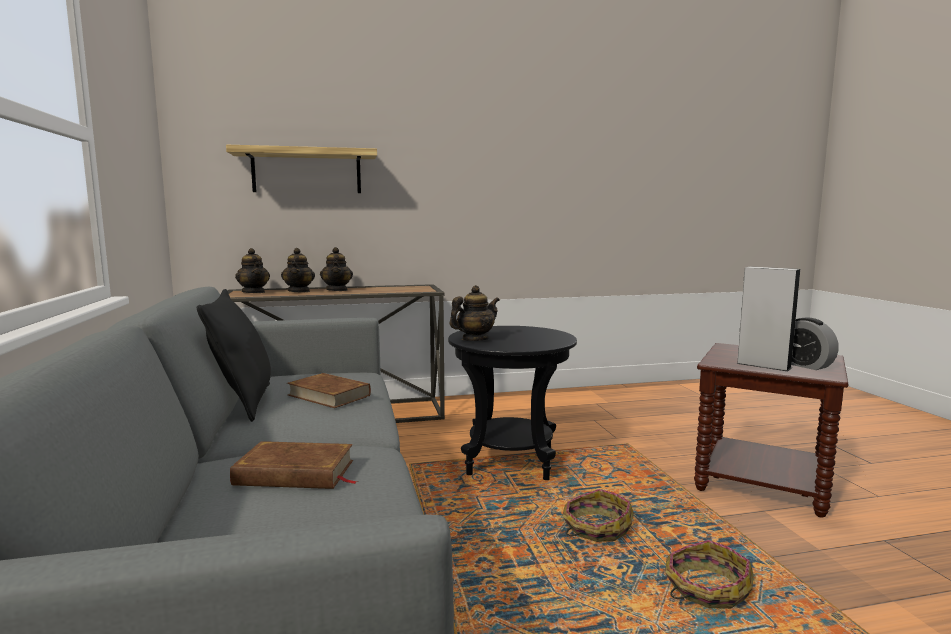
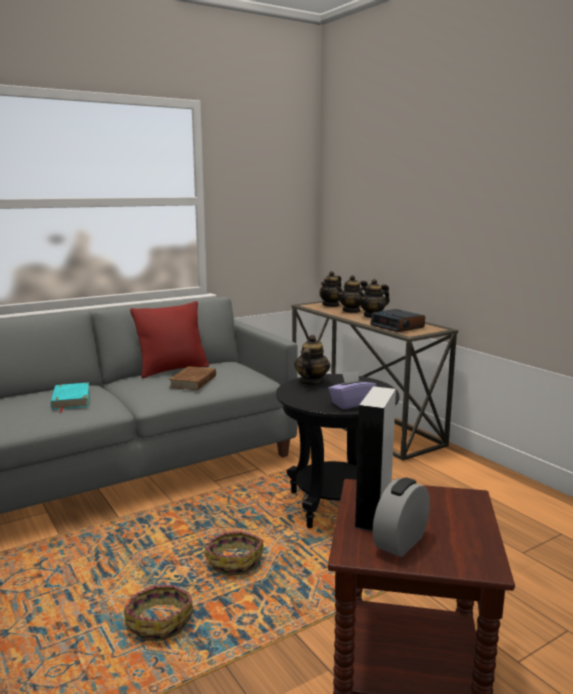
camera: 70 degrees right, 5 degrees up
black pillow [197,289,271,422] -> red pillow [130,301,209,378]
shelf [226,145,377,193] -> none
brown book [230,441,358,489] -> turquoise book [51,382,90,412]
teapot [450,285,500,341] -> teapot turned 105 degrees counterclockwise [294,335,330,385]
none -> purple tissue box [328,371,376,409]
none -> alarm clock [370,309,425,332]

